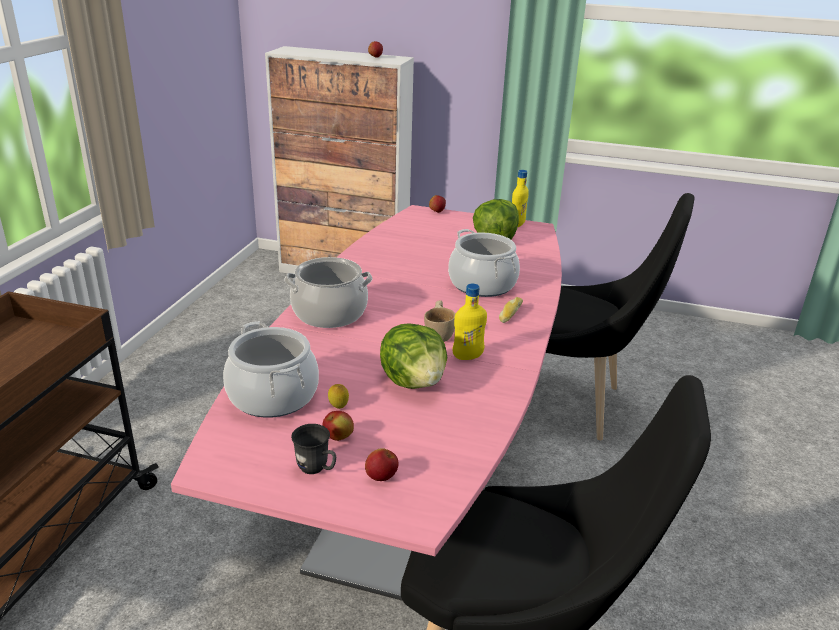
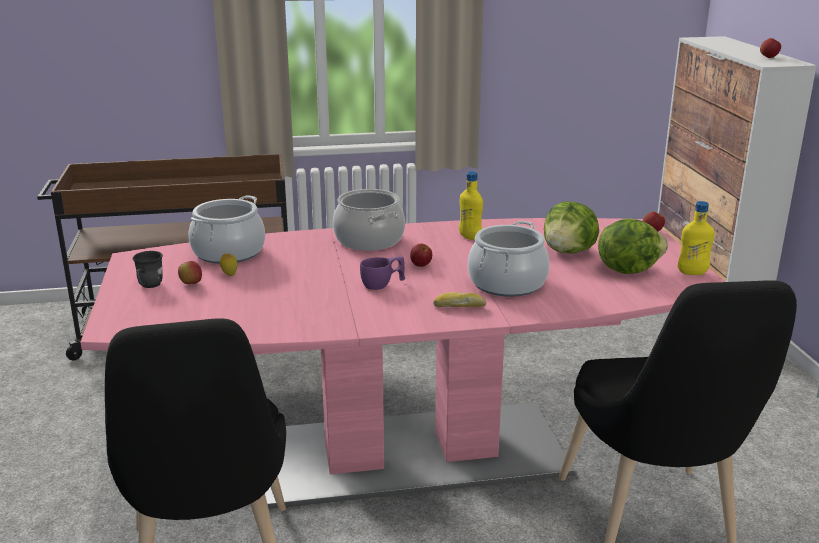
camera: 65 degrees right, 5 degrees down
apple [365,448,398,481] -> apple moved to [410,243,432,267]
lettuce [380,323,447,389] -> lettuce moved to [544,201,599,254]
beige cup [424,300,455,342] -> purple cup [360,256,405,290]
yellow bottle [453,283,487,360] -> yellow bottle moved to [459,171,483,240]

